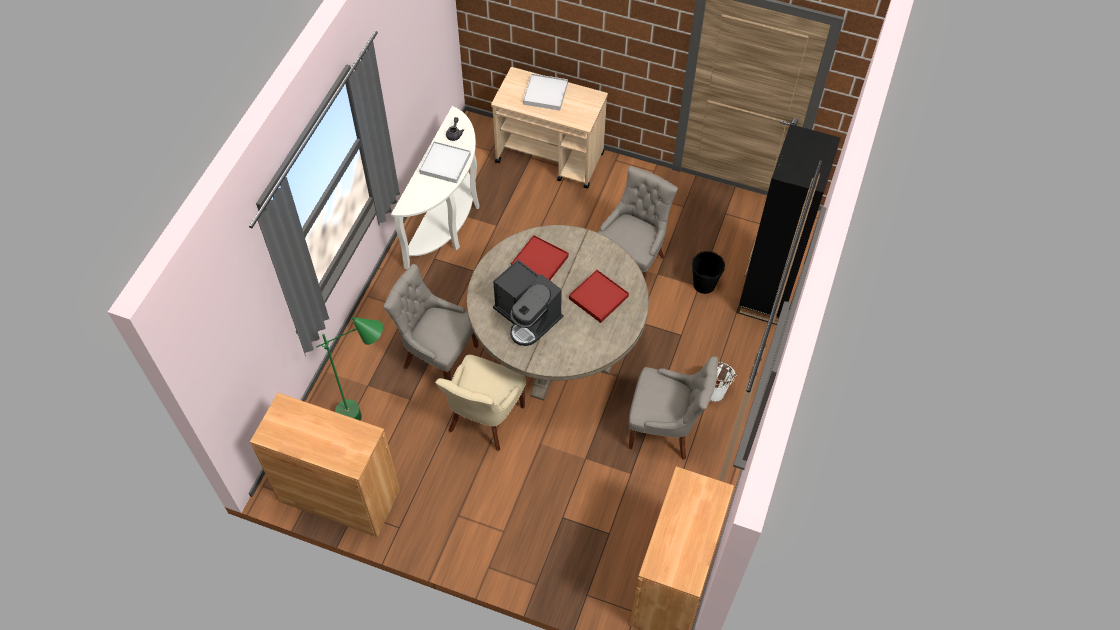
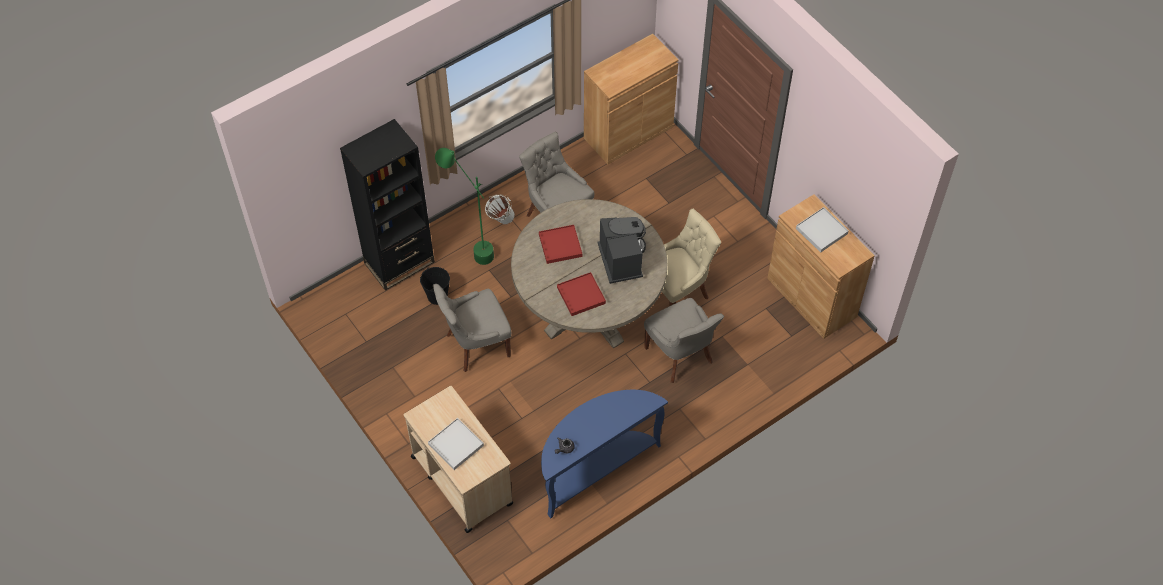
camera: 145 degrees left, 0 degrees up
green floor lamp [316,317,383,421] -> green floor lamp moved to [435,148,494,265]
white console table [391,106,479,270] -> blue console table [541,390,668,518]
white tray [419,141,471,183] -> white tray moved to [796,207,849,253]

